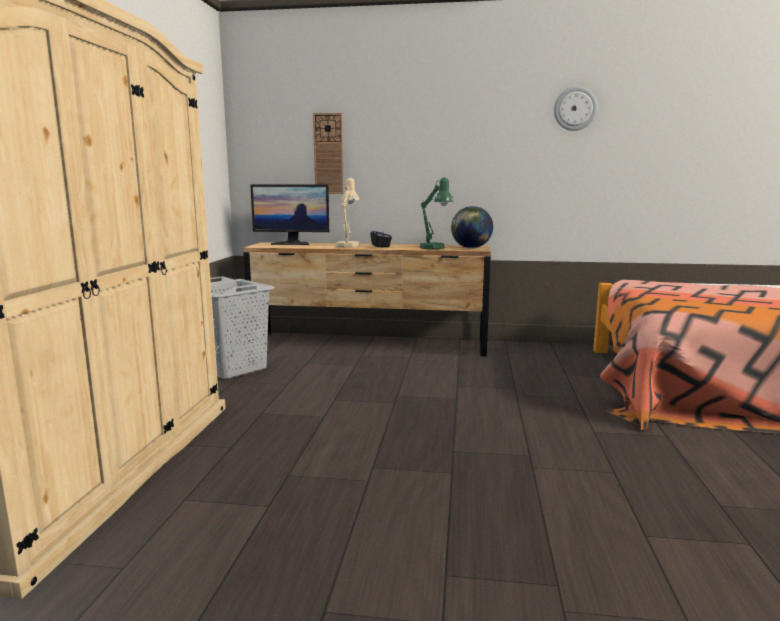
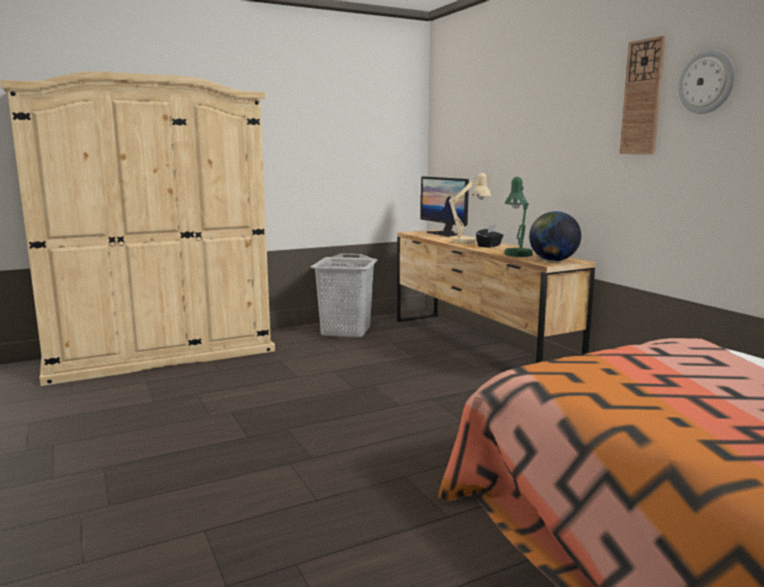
camera: 55 degrees right, 0 degrees up
wall clock [313,113,344,194] -> wall clock moved to [619,36,666,154]

